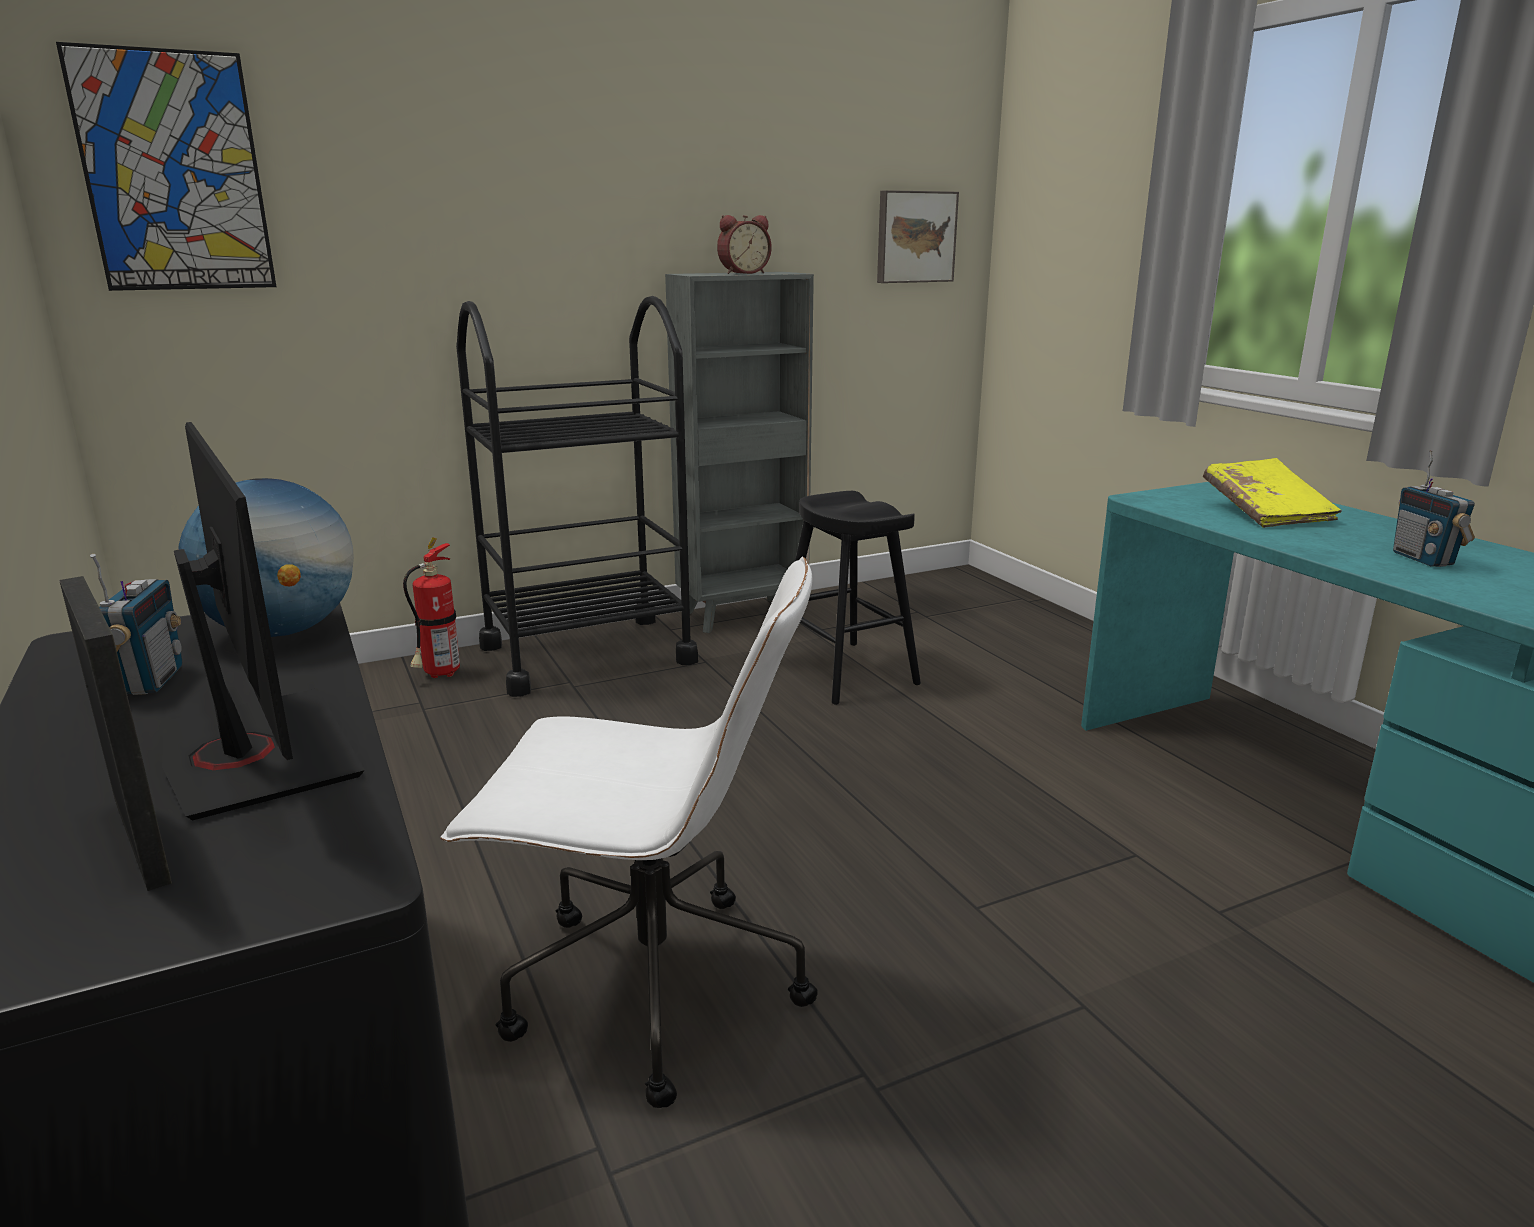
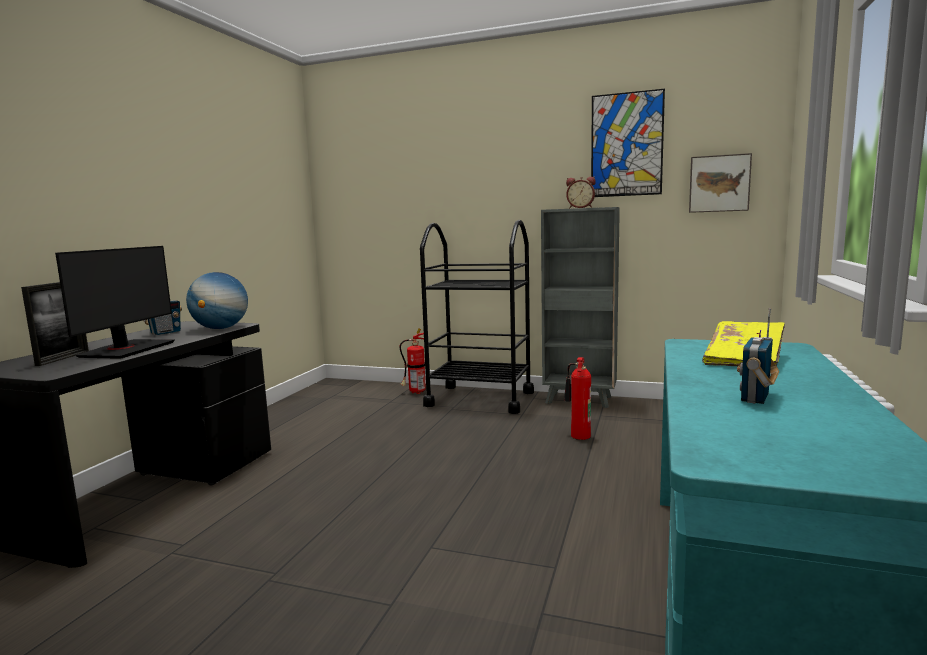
camera: 45 degrees right, 10 degrees down
picture [56,42,276,291] -> picture moved to [591,89,665,197]
white office chair [440,556,818,1108] -> none
black stool [795,491,921,705] -> fire extinguisher [564,357,591,440]

